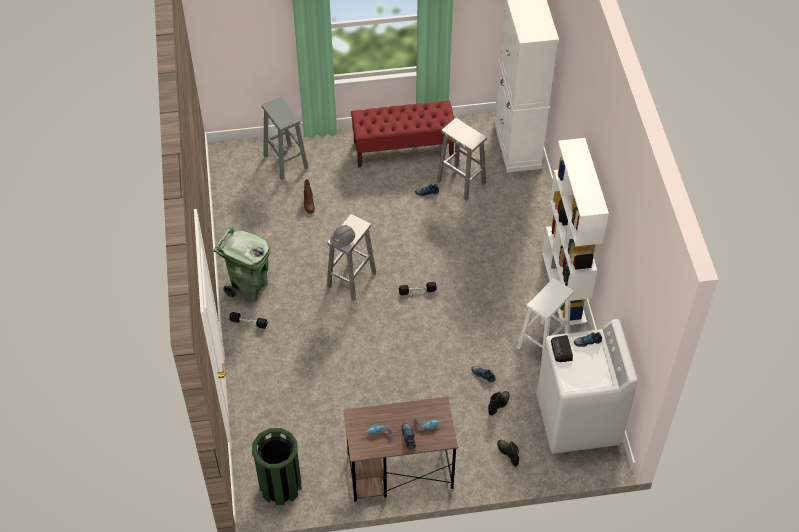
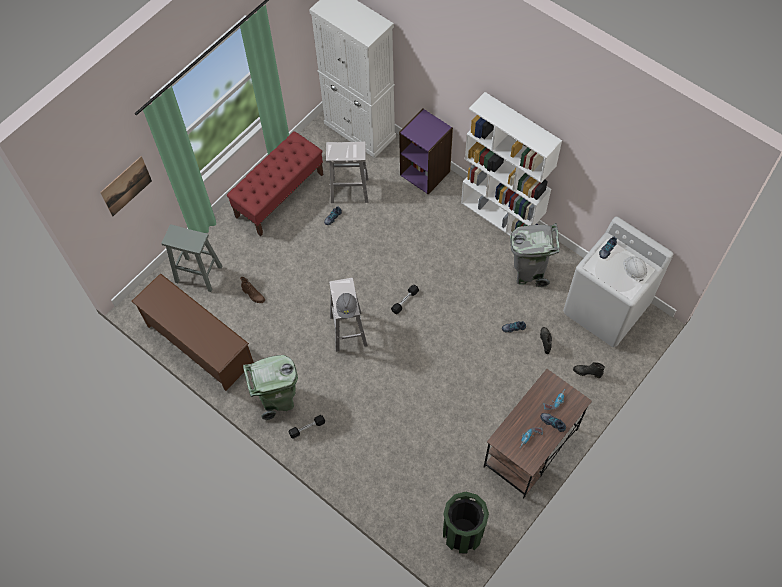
camera: 40 degrees left, 10 degrees up
white stool [517,278,574,363] -> grey trash can [510,223,560,287]
radio [551,335,573,362] -> none
none -> picture [100,156,152,216]
none -> brown shoe rack [131,273,254,391]
none -> purple bookcase [399,109,453,194]
none -> white hard hat [623,256,647,282]

